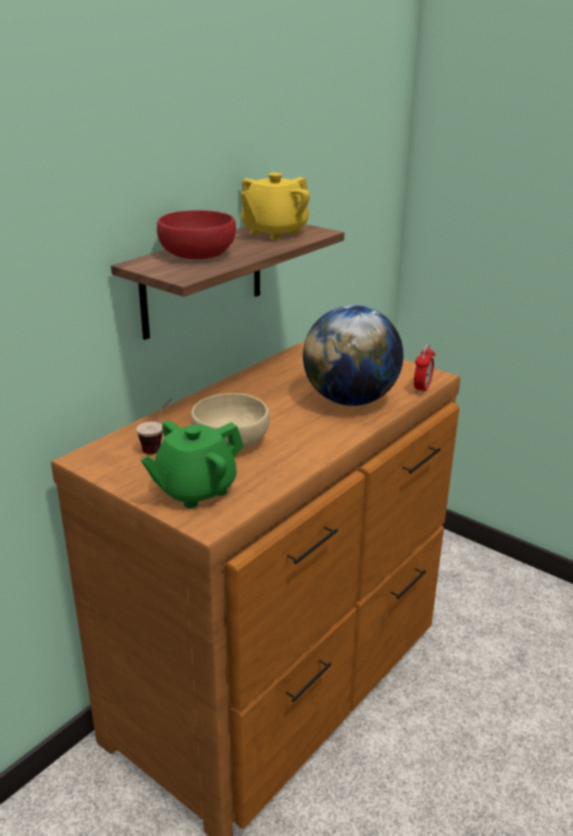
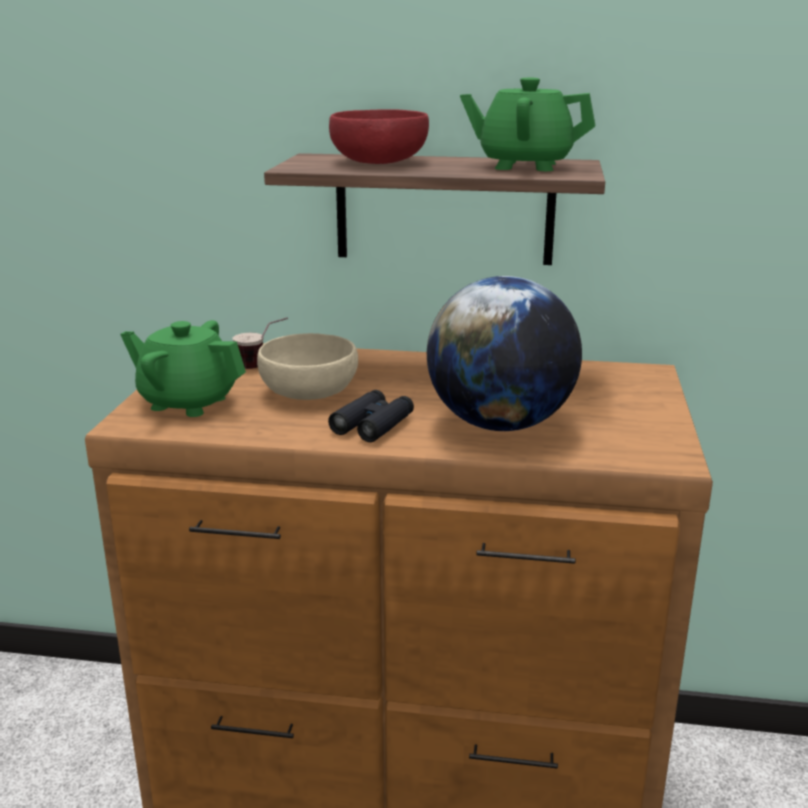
camera: 60 degrees right, 5 degrees down
yellow teapot [240,173,310,240] -> green teapot [460,77,596,171]
alarm clock [414,344,435,395] -> none
none -> black binoculars [328,390,414,442]

